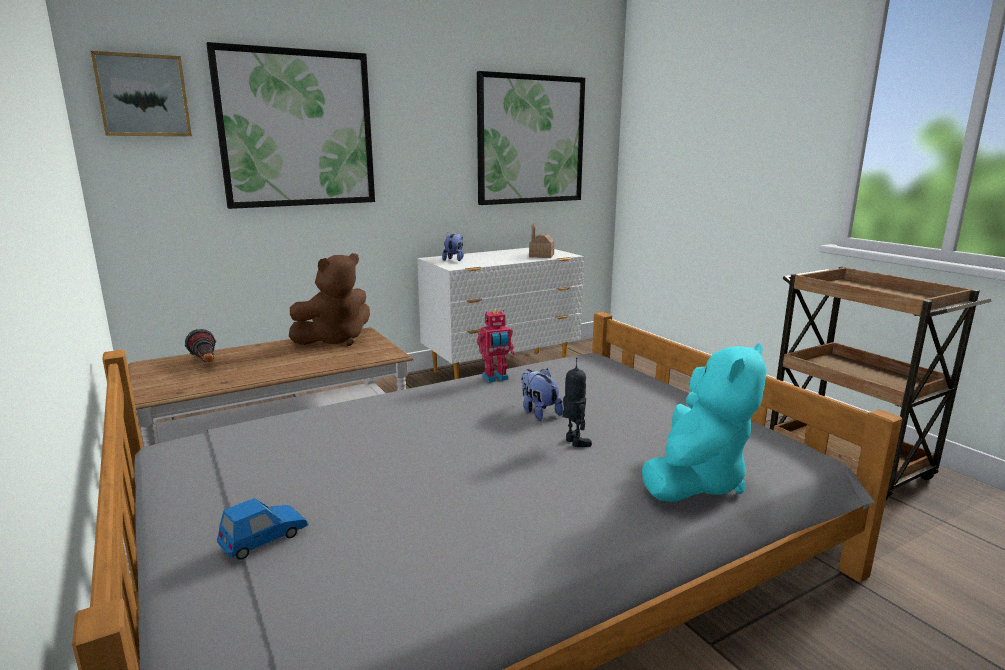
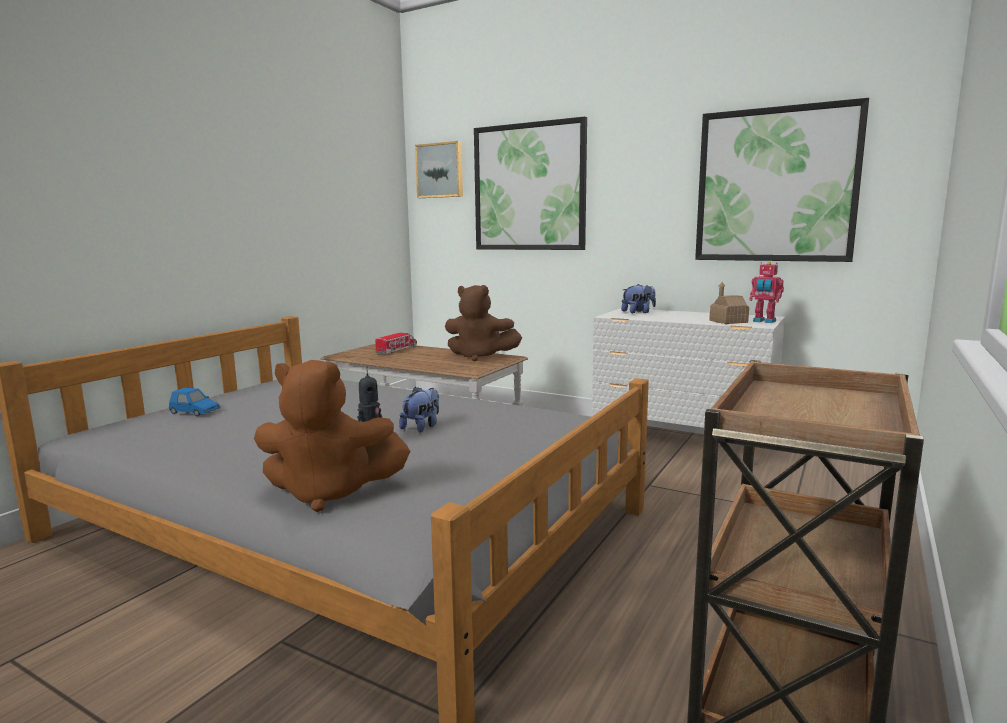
camera: 60 degrees right, 5 degrees down
flashlight [185,329,216,362] -> toy truck [375,333,417,354]
toy robot [477,310,514,382] -> toy robot moved to [749,261,784,323]
turquoise plush toy [642,343,767,502] -> brown plush toy [254,360,410,512]

